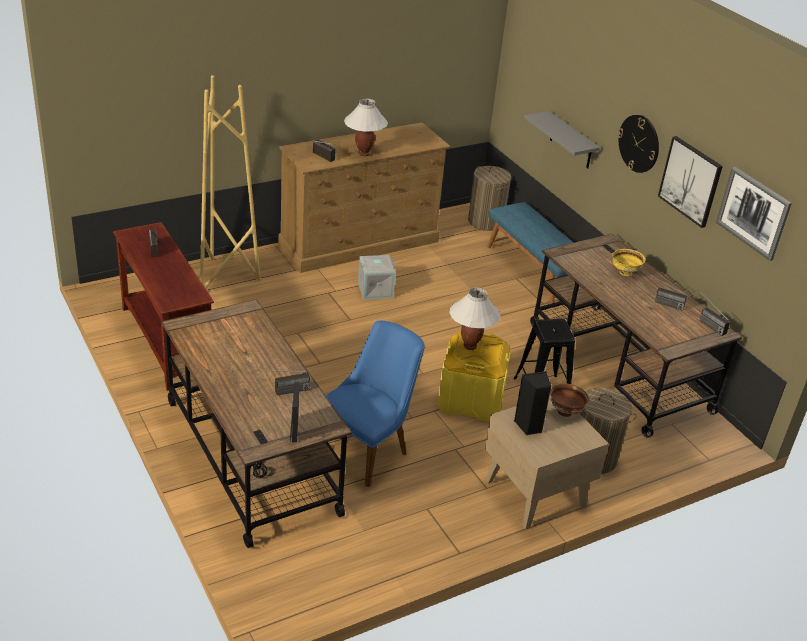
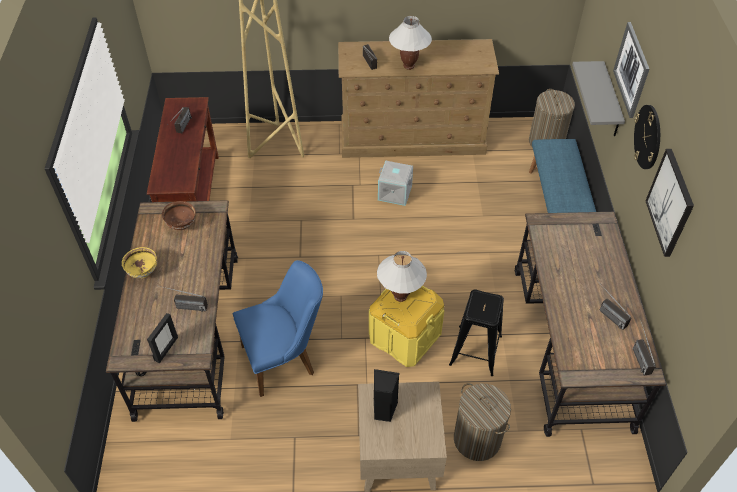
camera: 30 degrees right, 15 degrees up
brown bowl [550,384,589,417] -> brown bowl moved to [162,201,196,230]
yellow bowl [612,249,645,276] -> yellow bowl moved to [122,247,157,278]
picture [716,166,792,261] -> picture moved to [613,22,649,118]

